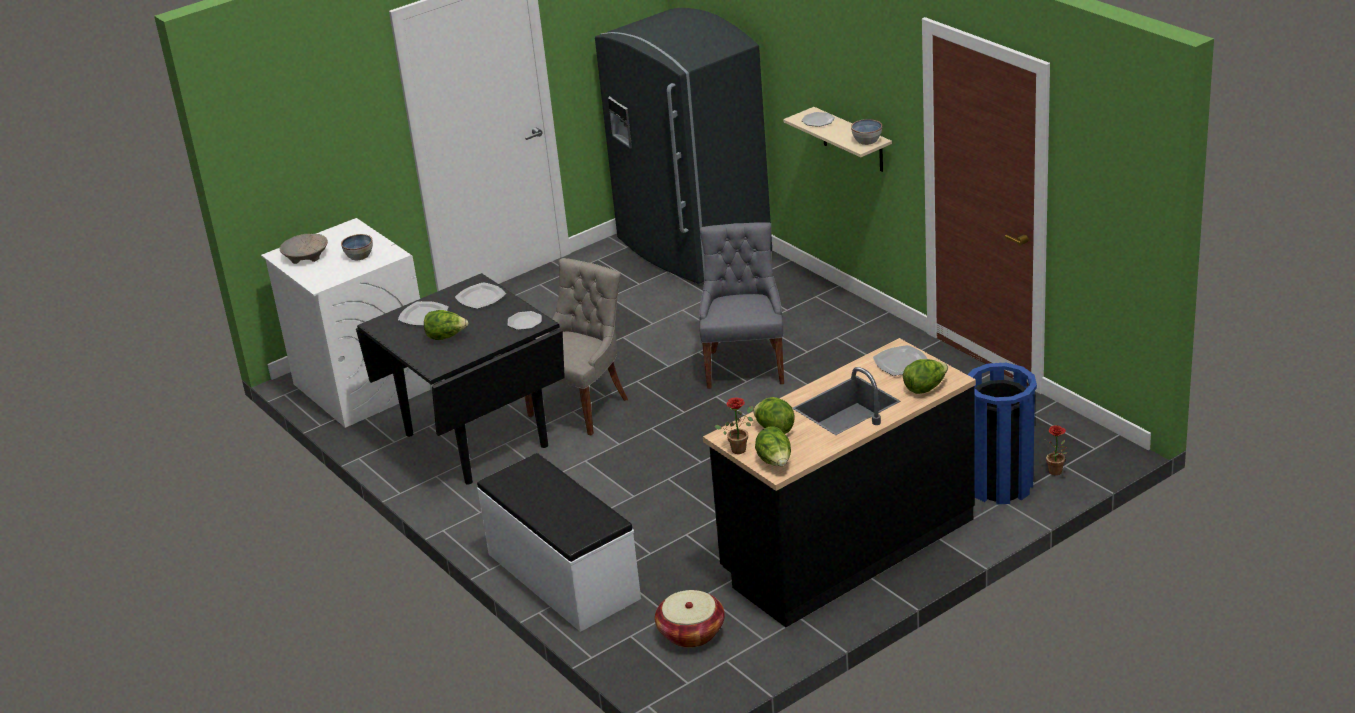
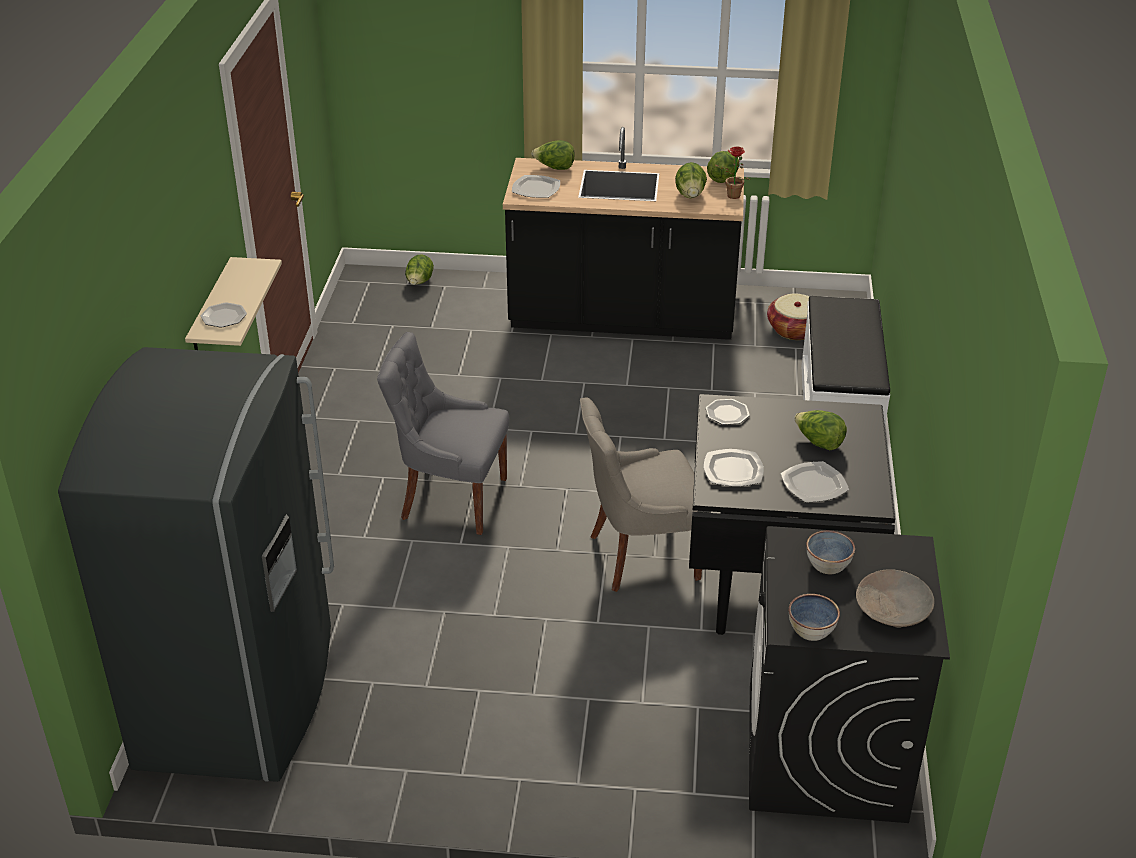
camera: 140 degrees left, 5 degrees up
white washing machine [261,218,433,428] -> black washing machine [749,526,950,823]
grey chair [699,222,784,389] -> grey chair turned 60 degrees clockwise [377,332,509,535]
bowl [851,119,882,145] -> bowl moved to [789,594,840,641]
blue trash can [968,363,1037,504] -> none
potted plant [1045,425,1067,475] -> lettuce [405,254,434,285]

